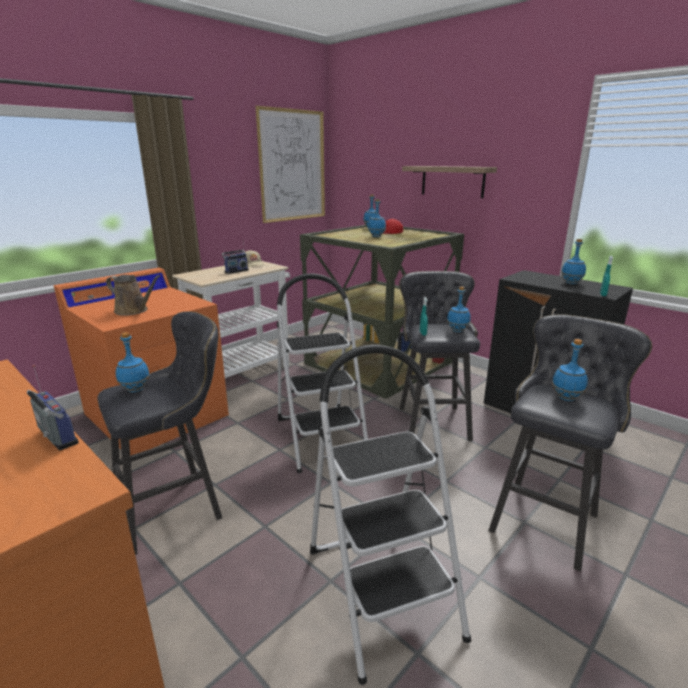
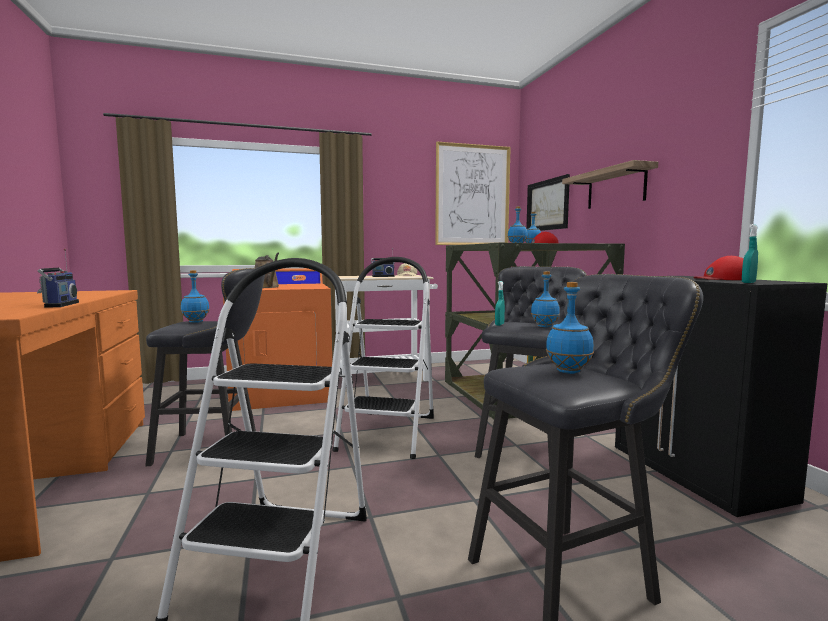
camera: 30 degrees right, 15 degrees down
blue bottle [561,239,586,284] -> red cap [693,256,743,280]
none -> picture [526,174,570,231]

